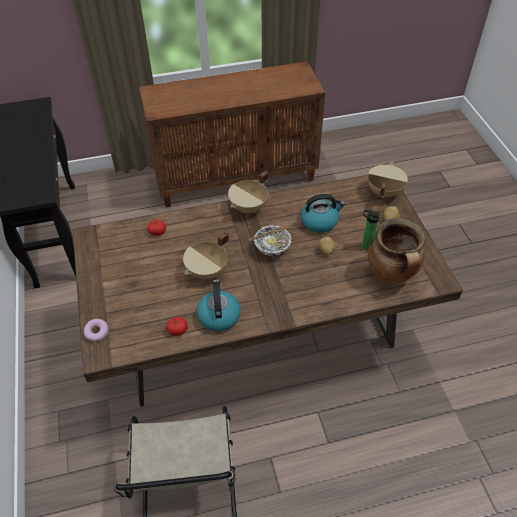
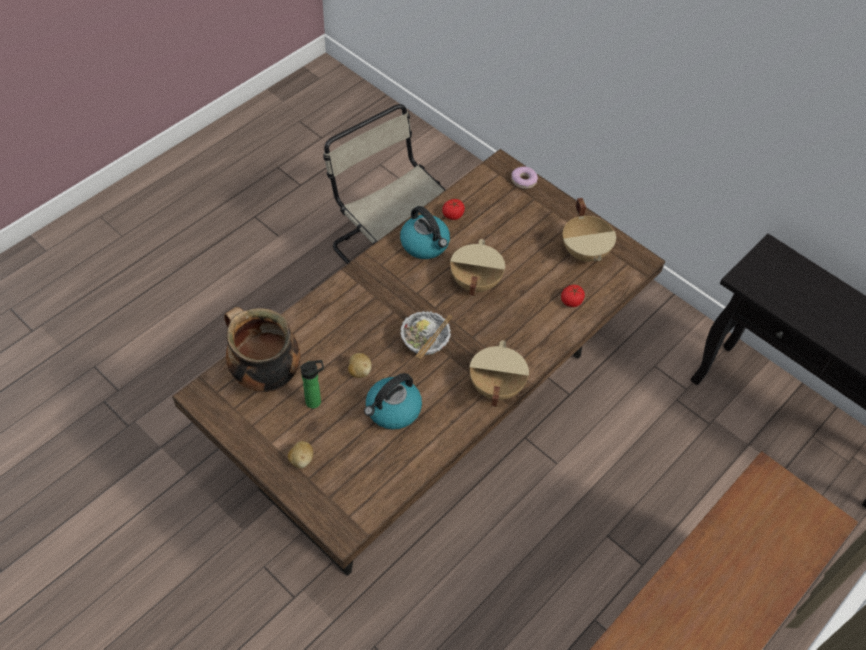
camera: 145 degrees right, 5 degrees up
beige cooking pot [368,162,408,198] -> beige cooking pot moved to [563,198,616,262]

